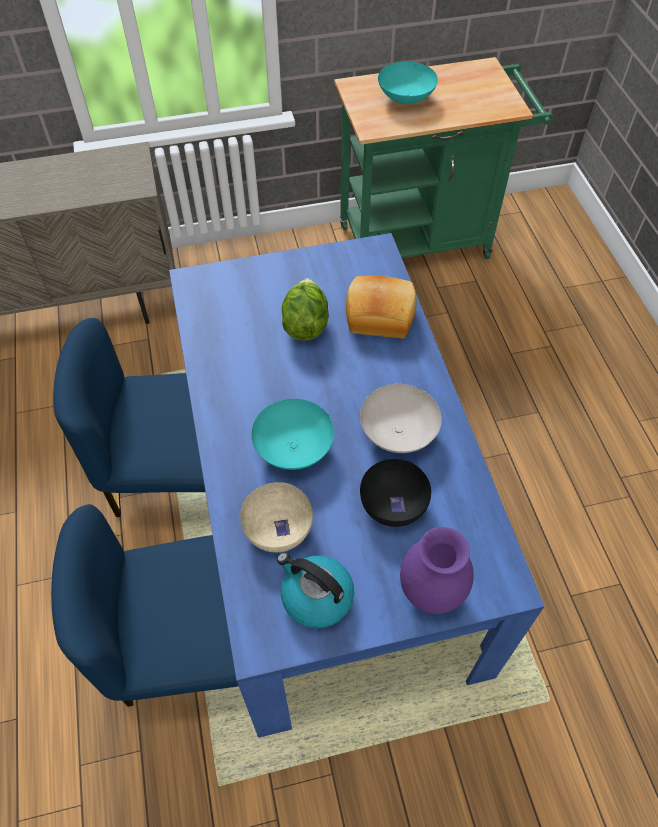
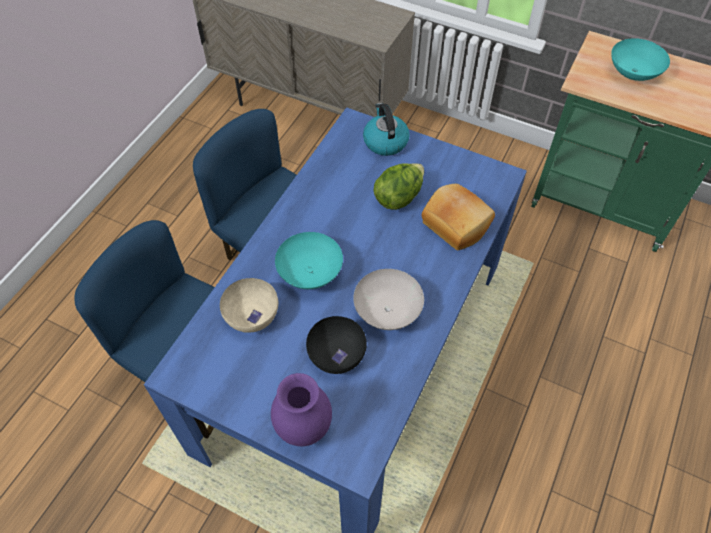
camera: 40 degrees right, 0 degrees up
kettle [277,552,354,628] -> kettle moved to [363,103,410,156]

